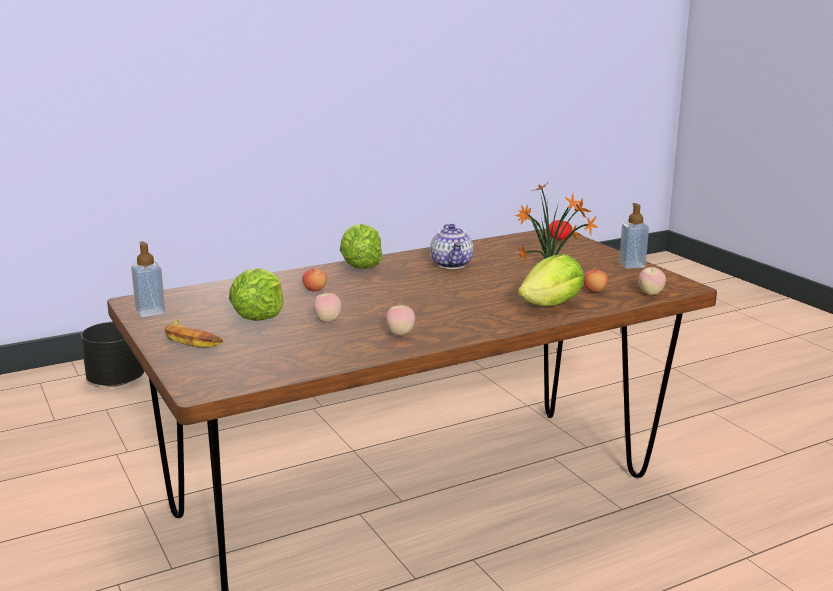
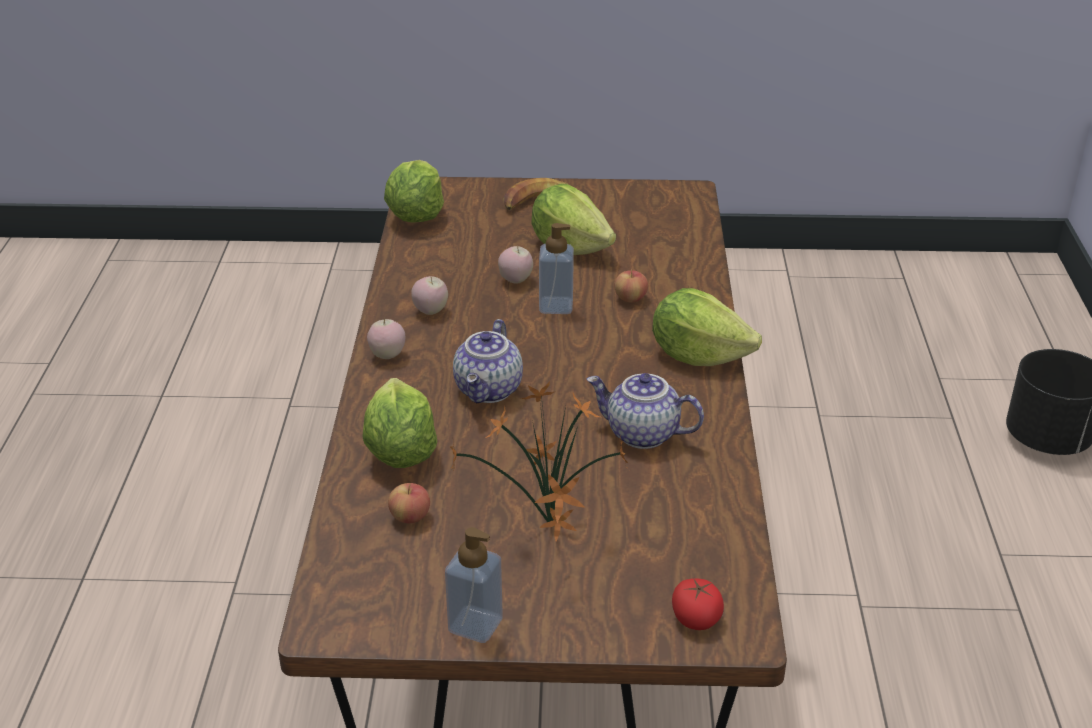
camera: 120 degrees right, 15 degrees up
soap dispenser [131,241,166,317] -> soap dispenser moved to [539,223,574,314]
apple [639,265,666,295] -> apple moved to [367,318,405,359]
none -> lettuce [384,160,444,222]
none -> teapot [453,319,523,403]

